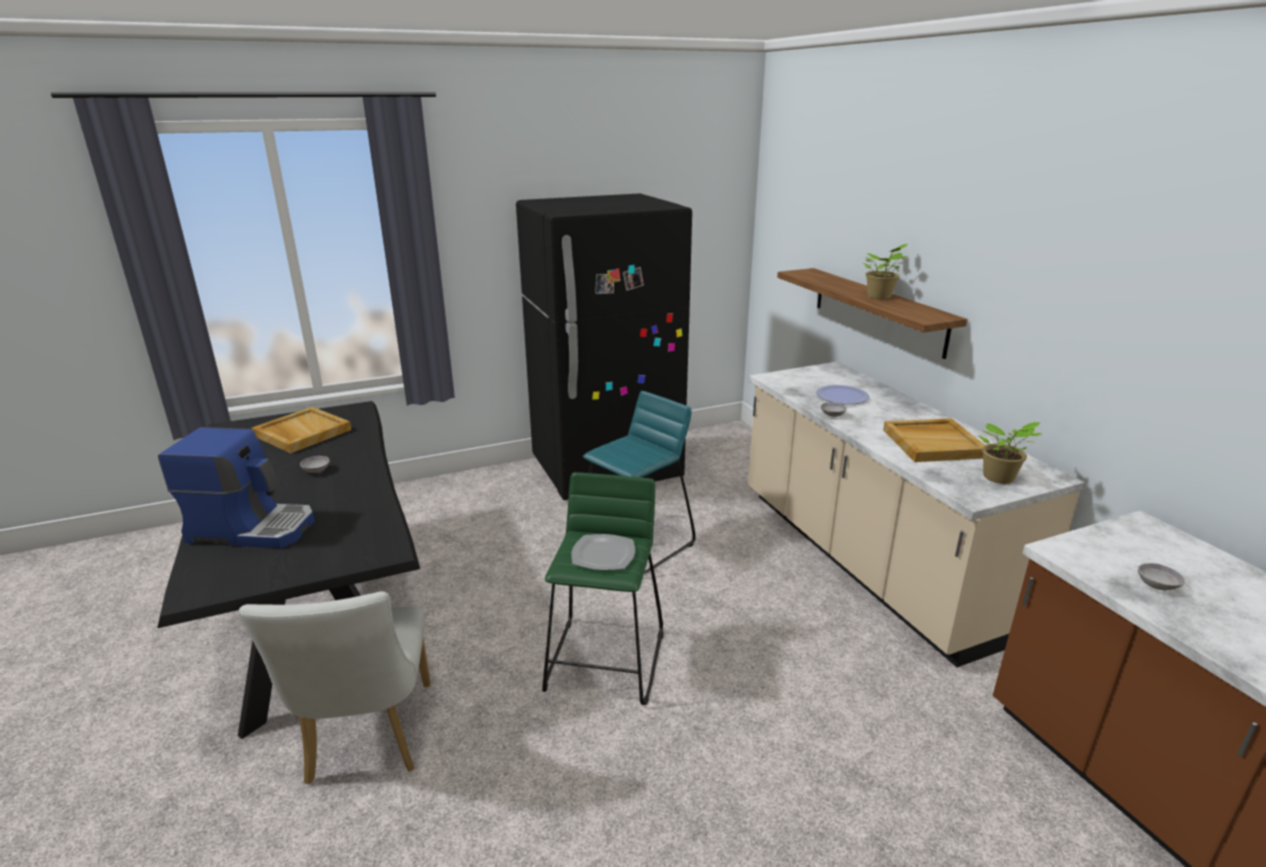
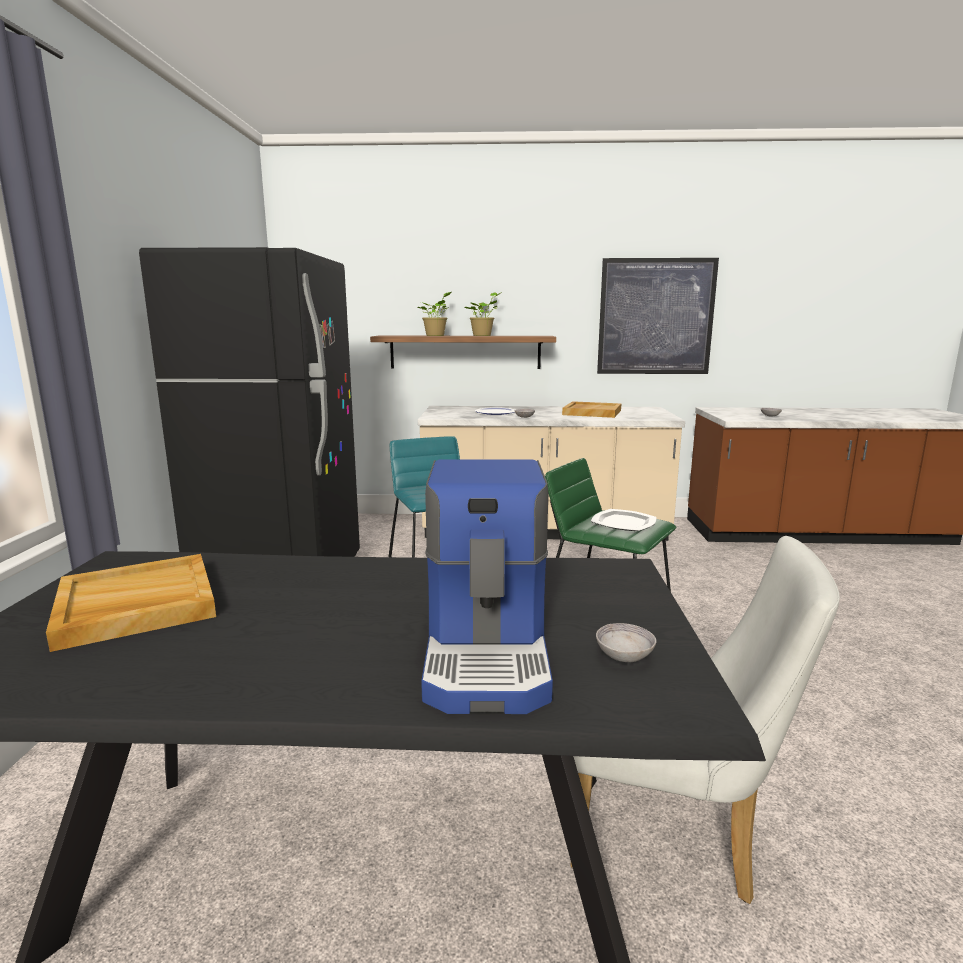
camera: 65 degrees left, 10 degrees down
coffee machine [158,427,315,548] -> coffee machine turned 150 degrees clockwise [421,459,553,714]
grey bowl [300,456,330,473] -> grey bowl moved to [596,623,656,662]
potted plant [978,422,1041,484] -> potted plant moved to [418,292,451,336]
none -> picture [597,258,719,374]

